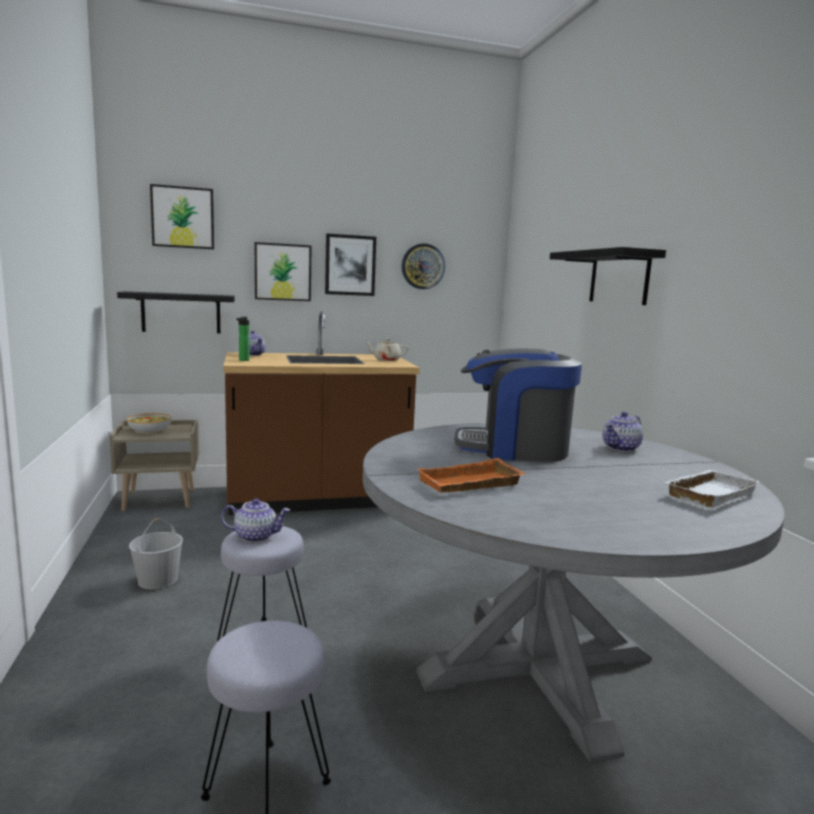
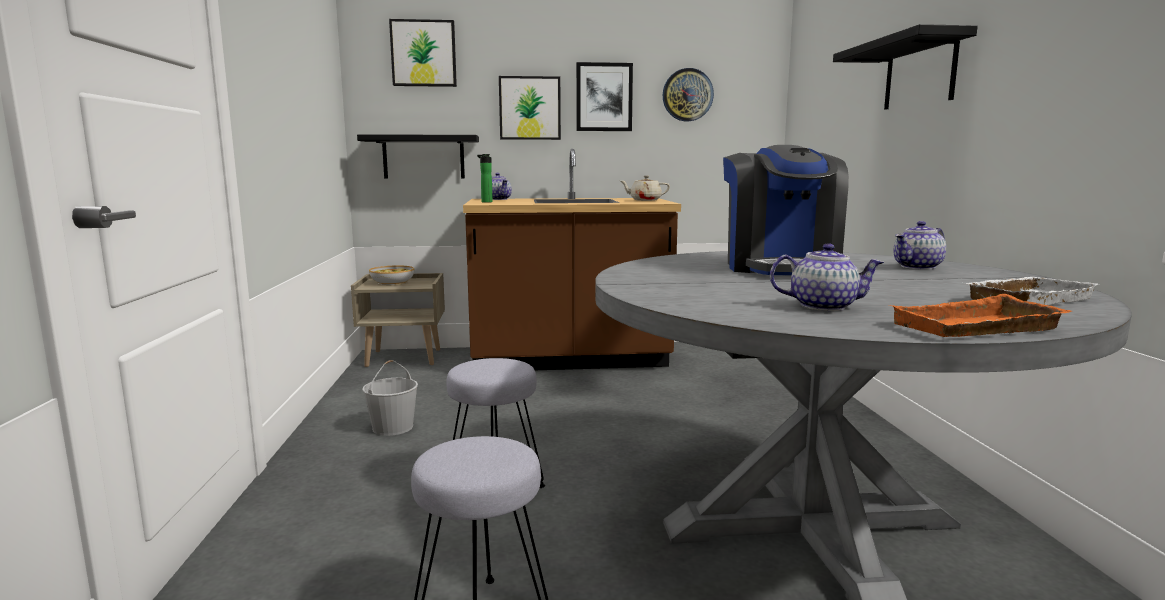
camera: 10 degrees right, 0 degrees up
teapot [221,498,290,542] -> teapot moved to [770,243,884,311]
orange tray [416,458,526,493] -> orange tray moved to [888,294,1071,337]
coffee machine [454,348,582,462] -> coffee machine turned 105 degrees counterclockwise [723,145,849,275]

